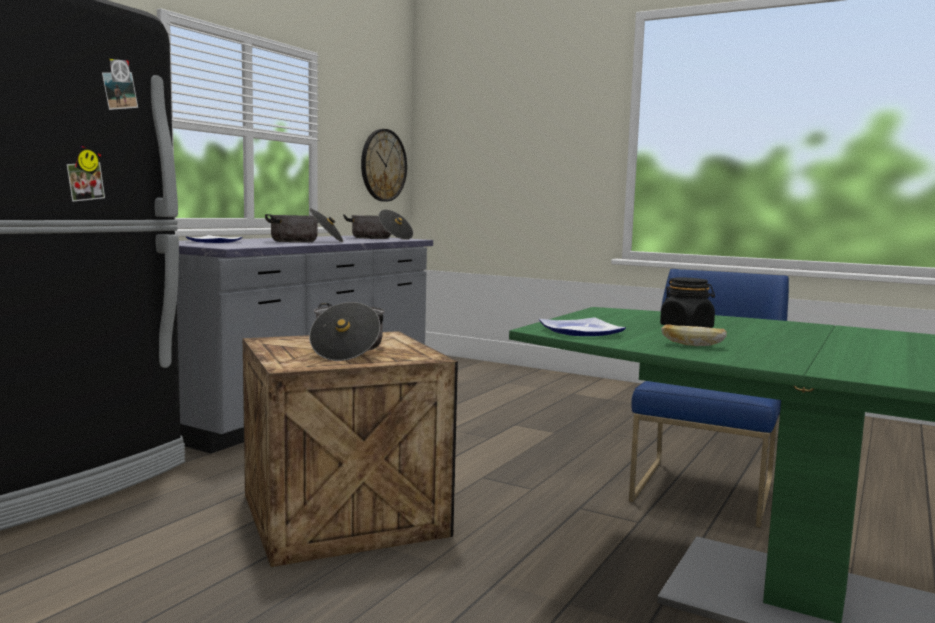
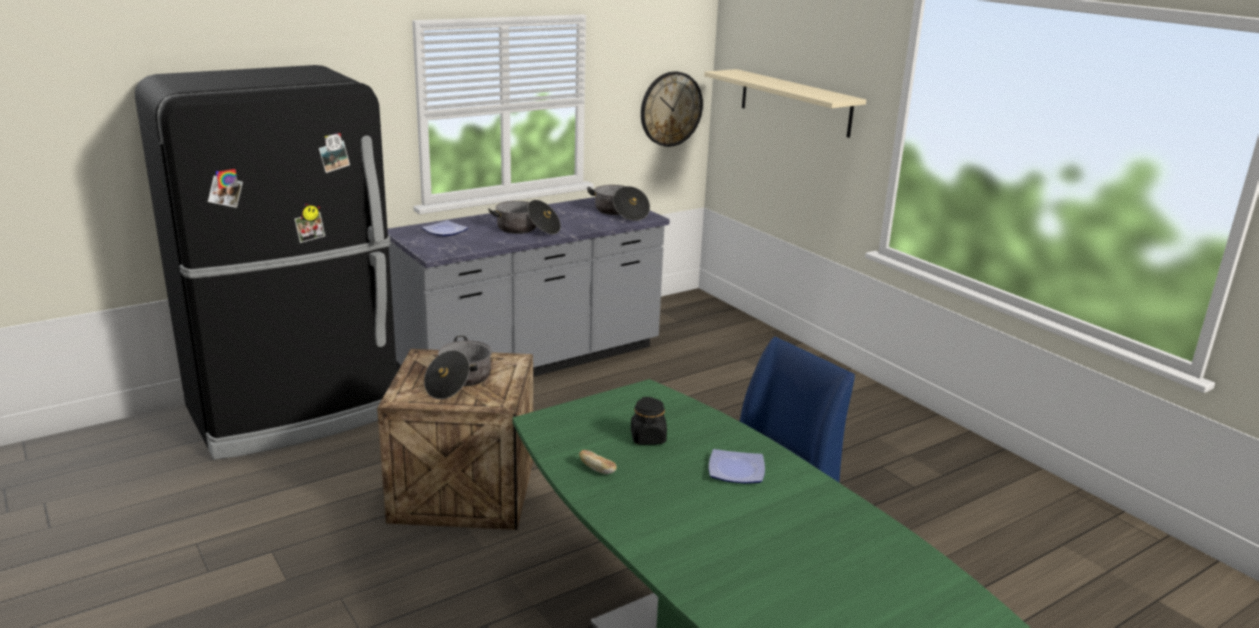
camera: 25 degrees right, 15 degrees up
plate [539,318,626,336] -> plate moved to [709,449,765,484]
none -> beige shelf [704,69,866,138]

